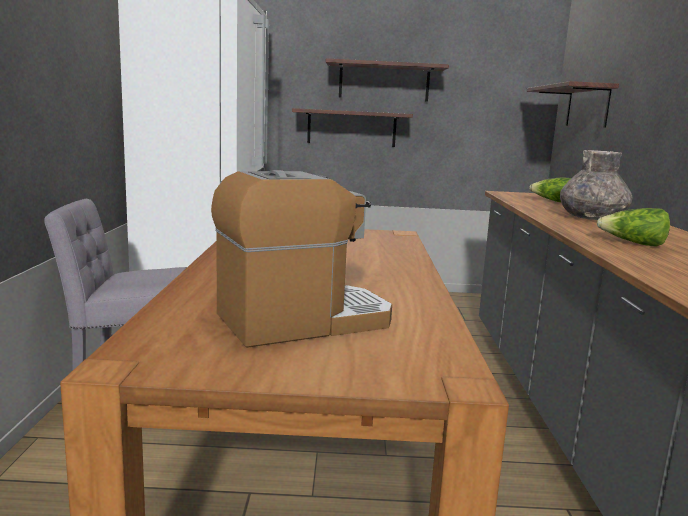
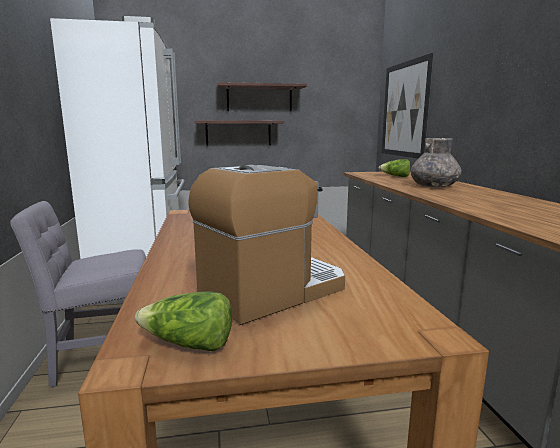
camera: 10 degrees left, 0 degrees up
shelf [527,81,619,128] -> picture [382,53,433,159]
lettuce [597,208,670,247] -> lettuce moved to [135,292,232,352]

